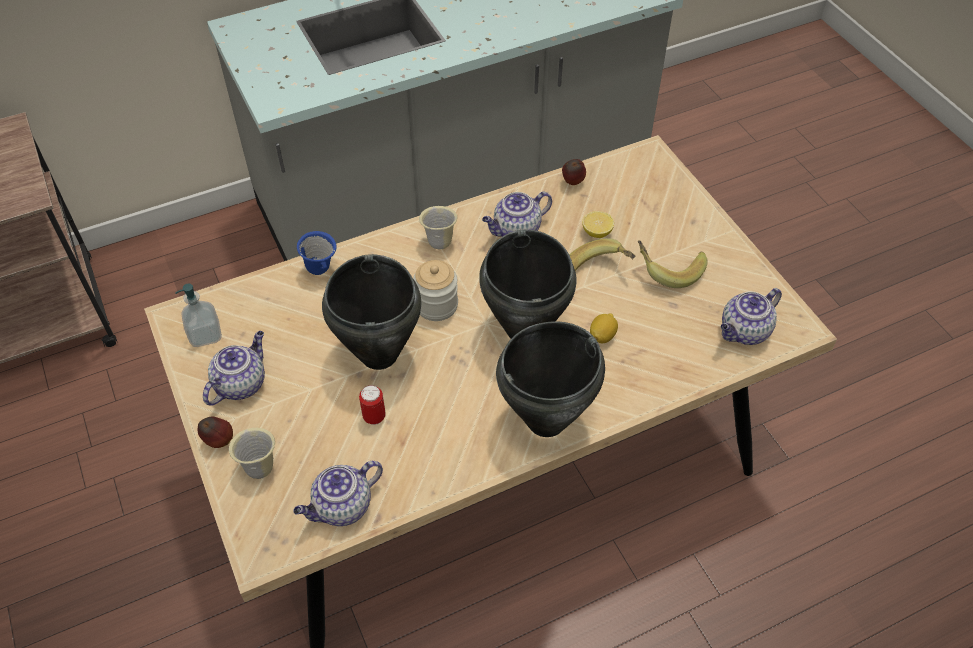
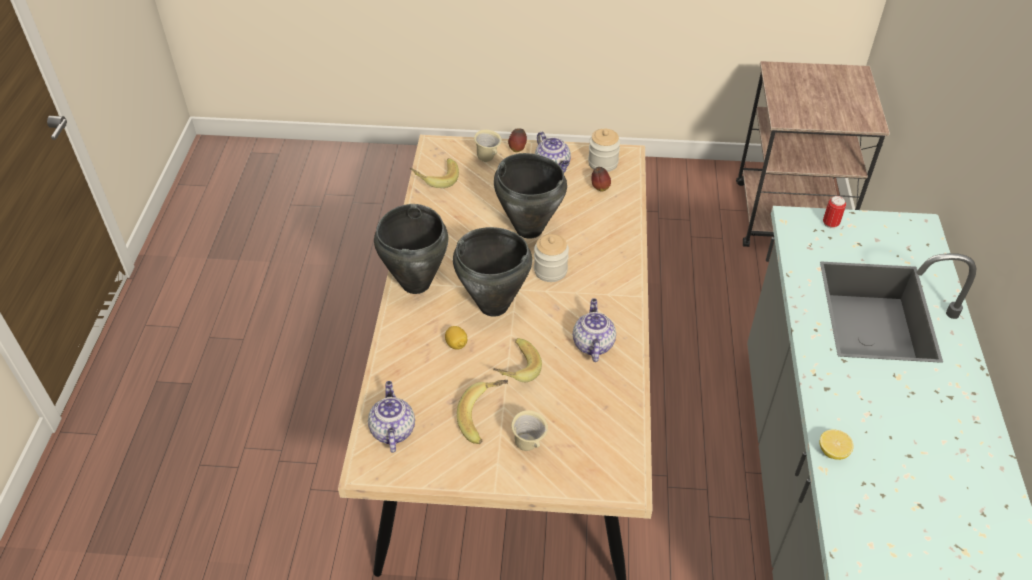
camera: 120 degrees right, 5 degrees down
soap dispenser [175,284,222,347] -> jar [588,129,620,172]
teapot [293,461,383,526] -> banana [409,158,459,188]
blue mug [297,231,337,275] -> none
can [359,385,386,425] -> can moved to [823,196,846,229]
beige mug [419,206,457,249] -> beige mug moved to [511,410,548,451]
apple [562,159,586,185] -> apple moved to [591,167,611,192]
lemon [582,211,614,238] -> lemon moved to [820,429,854,460]

